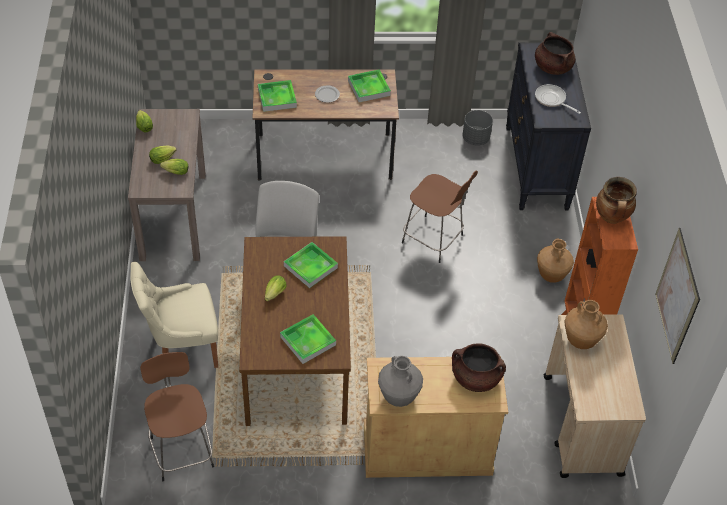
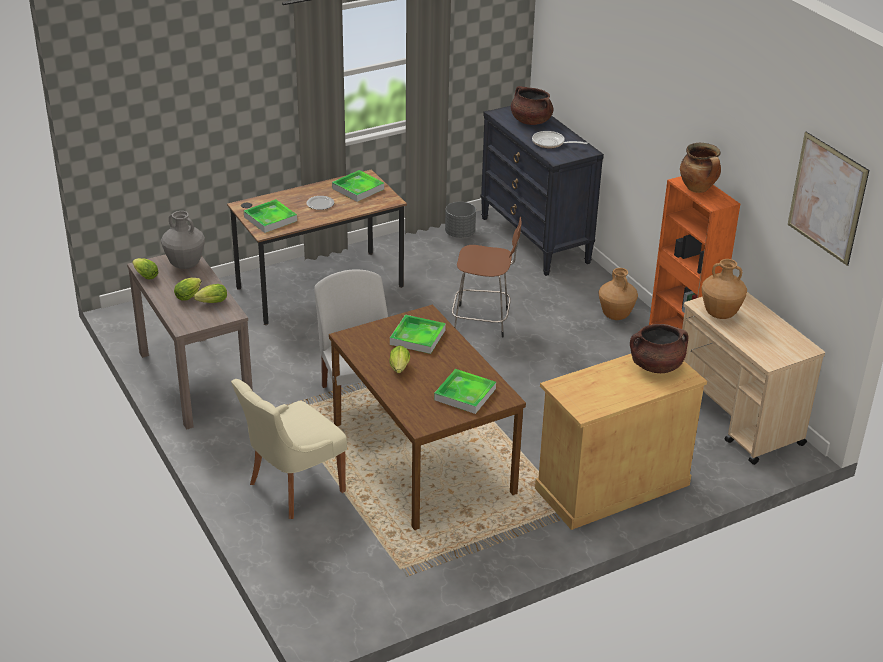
camera: 25 degrees left, 15 degrees down
brown stool [140,352,214,481] -> none
grey vase [378,356,423,407] -> grey vase moved to [161,211,205,269]

